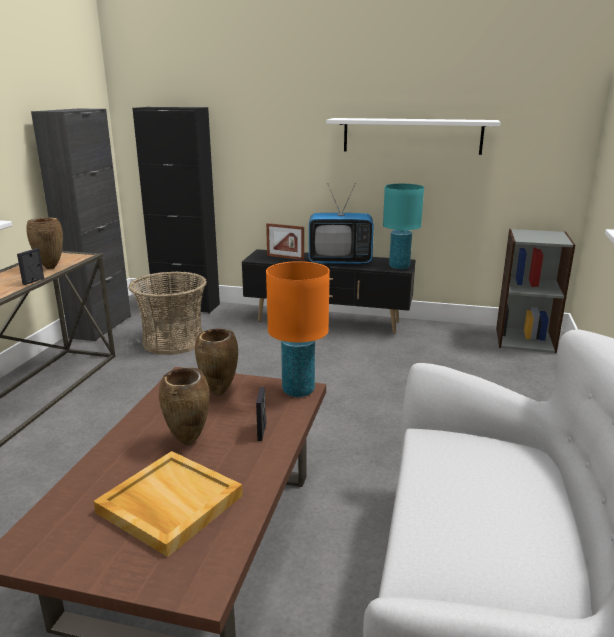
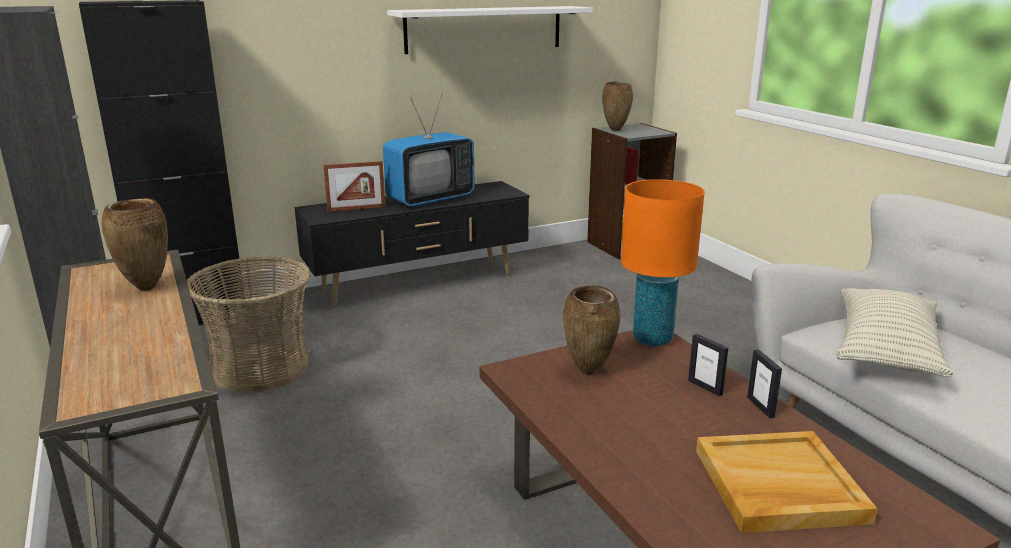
camera: 40 degrees left, 0 degrees up
picture frame [17,248,44,285] -> picture frame moved to [747,349,782,418]
brown vase [159,367,209,445] -> brown vase moved to [602,82,633,131]
turquoise table lamp [383,184,424,269] -> none
none -> pillow [837,288,953,377]

